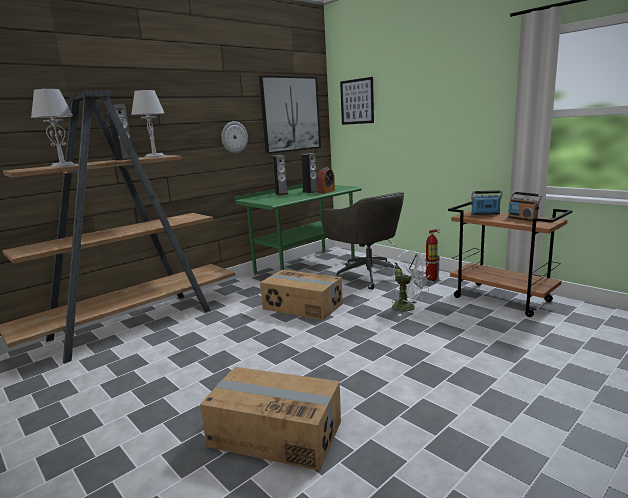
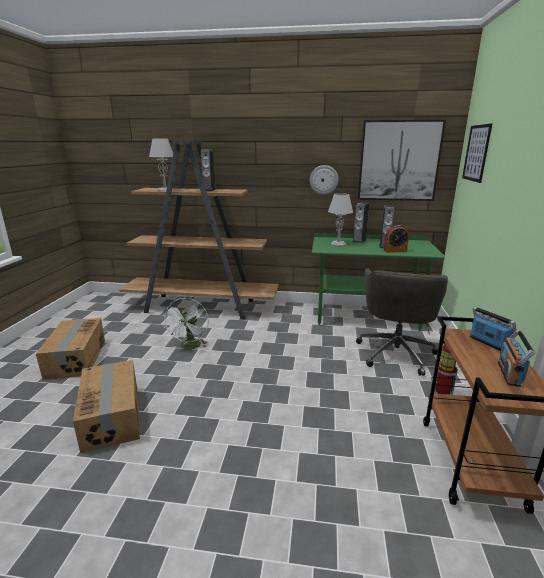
camera: 50 degrees right, 5 degrees up
grey table lamp [131,90,165,158] -> grey table lamp moved to [328,193,353,246]
cardboard box [260,270,343,320] -> cardboard box moved to [36,318,105,380]
white fan [392,251,431,316] -> white fan moved to [163,298,209,350]

